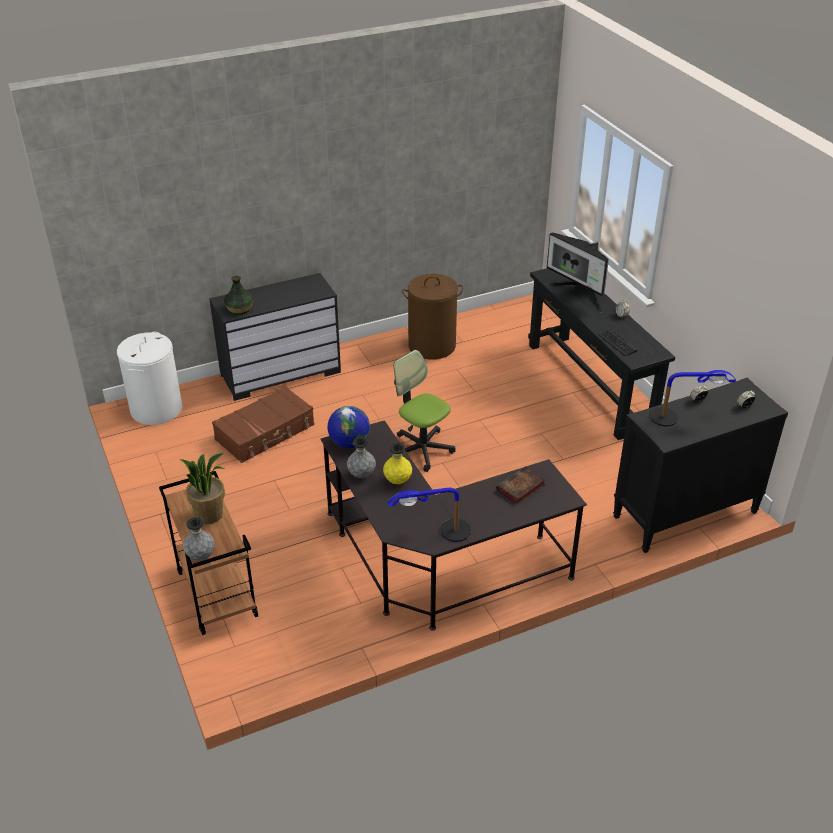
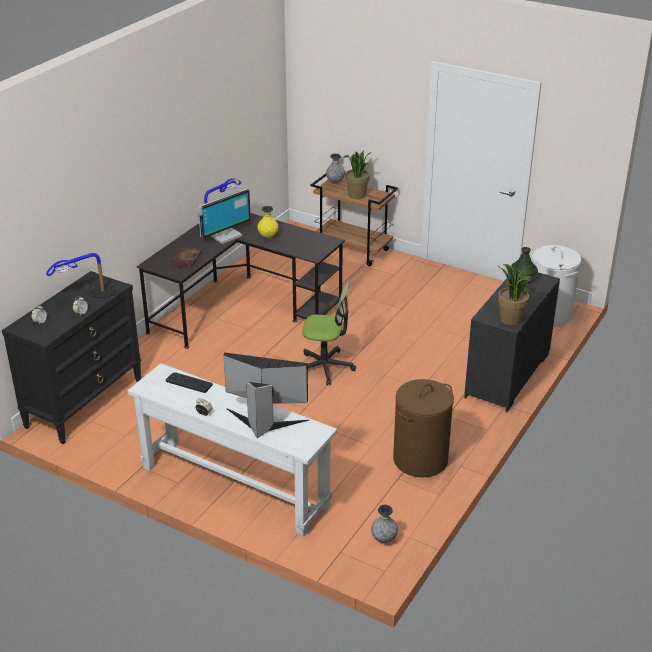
camera: 145 degrees right, 5 degrees down
brown suitcase [212,386,314,463] -> none
globe [328,406,370,448] -> none
grey vase [347,437,376,478] -> grey vase moved to [371,505,398,543]
black console table [528,268,675,440] -> white console table [127,363,337,537]
none -> monitor [198,189,251,244]
none -> potted plant [498,264,530,325]

